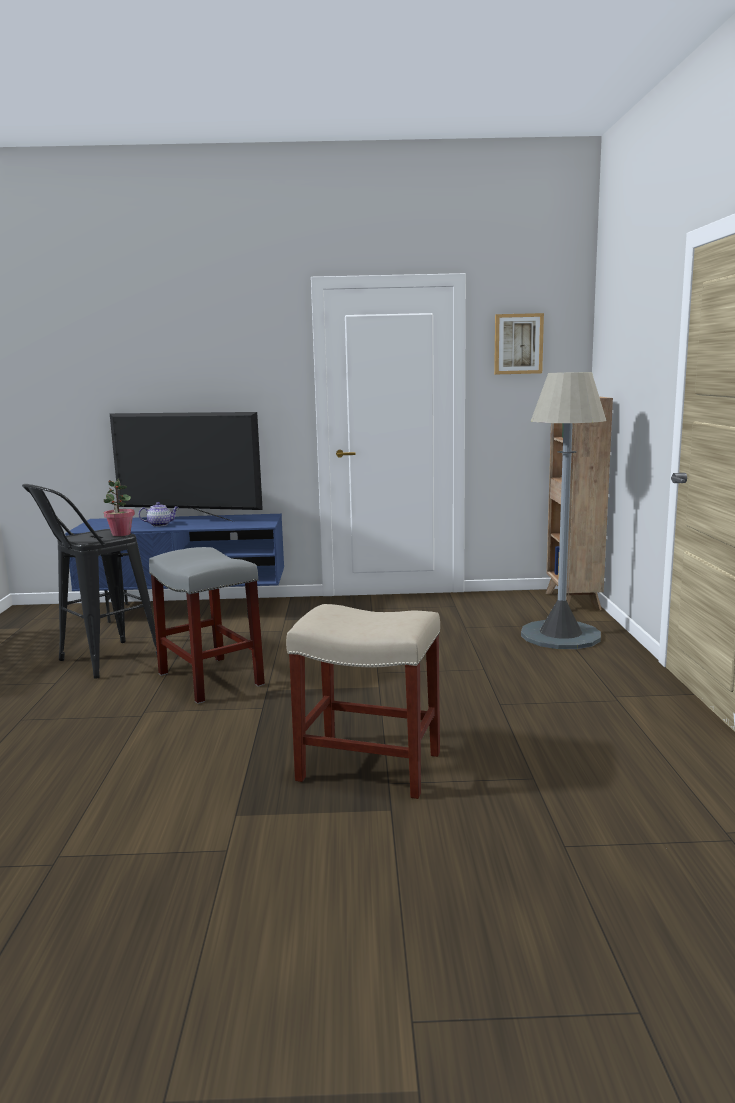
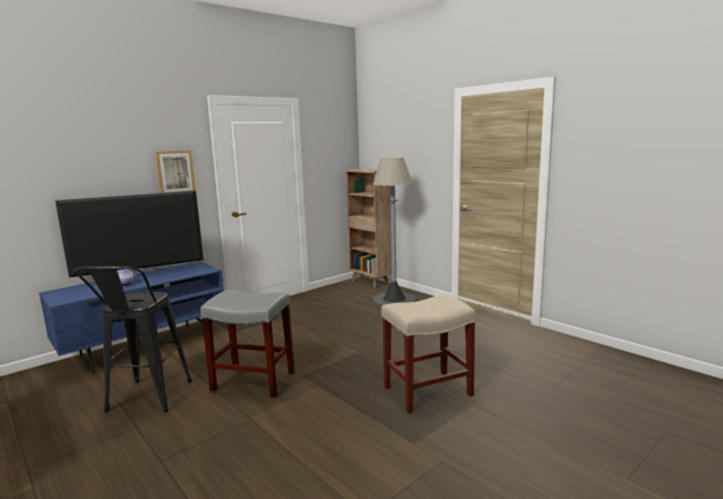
camera: 40 degrees left, 0 degrees up
potted plant [104,479,135,536] -> none
picture [494,313,544,374] -> picture moved to [155,150,196,193]

